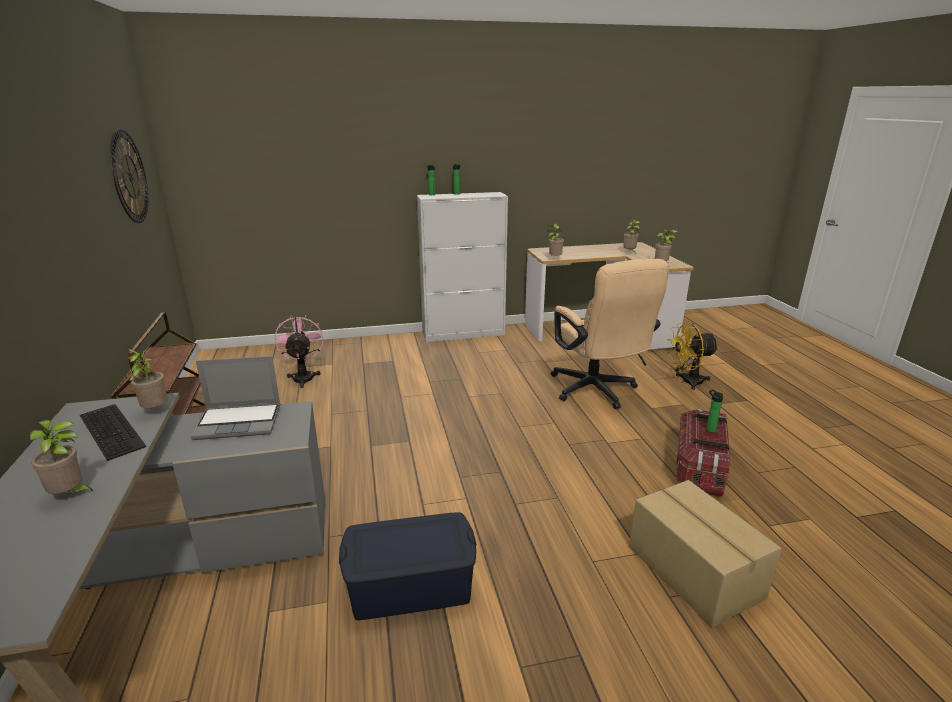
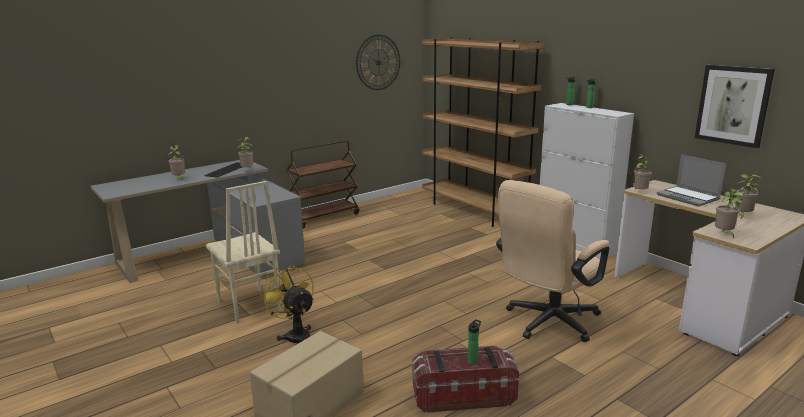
camera: 65 degrees right, 5 degrees down
laptop [191,356,280,440] -> laptop moved to [657,154,726,206]
pink fan [275,315,324,388] -> none
blue storage box [339,512,477,620] -> beige chair [206,181,281,323]
yellow fan [667,322,719,390] -> yellow fan moved to [260,264,314,343]
none -> brown bookcase [422,37,544,227]
none -> picture [695,65,775,148]

